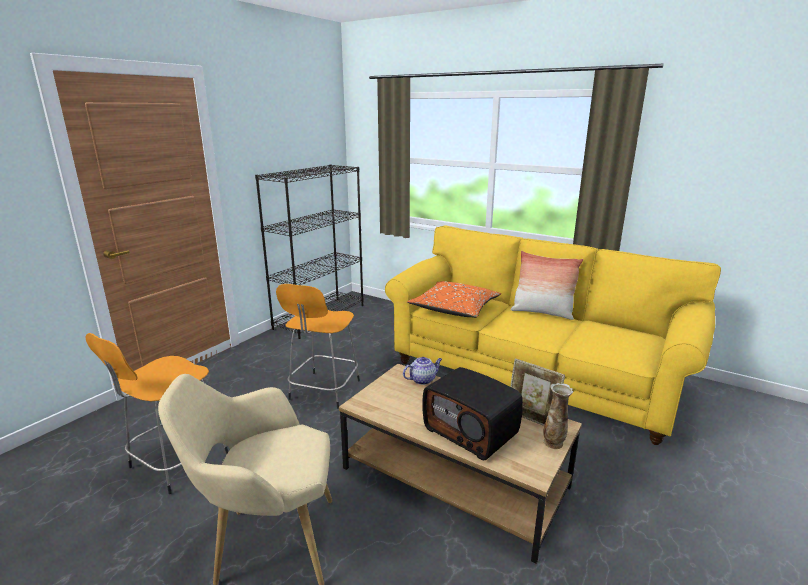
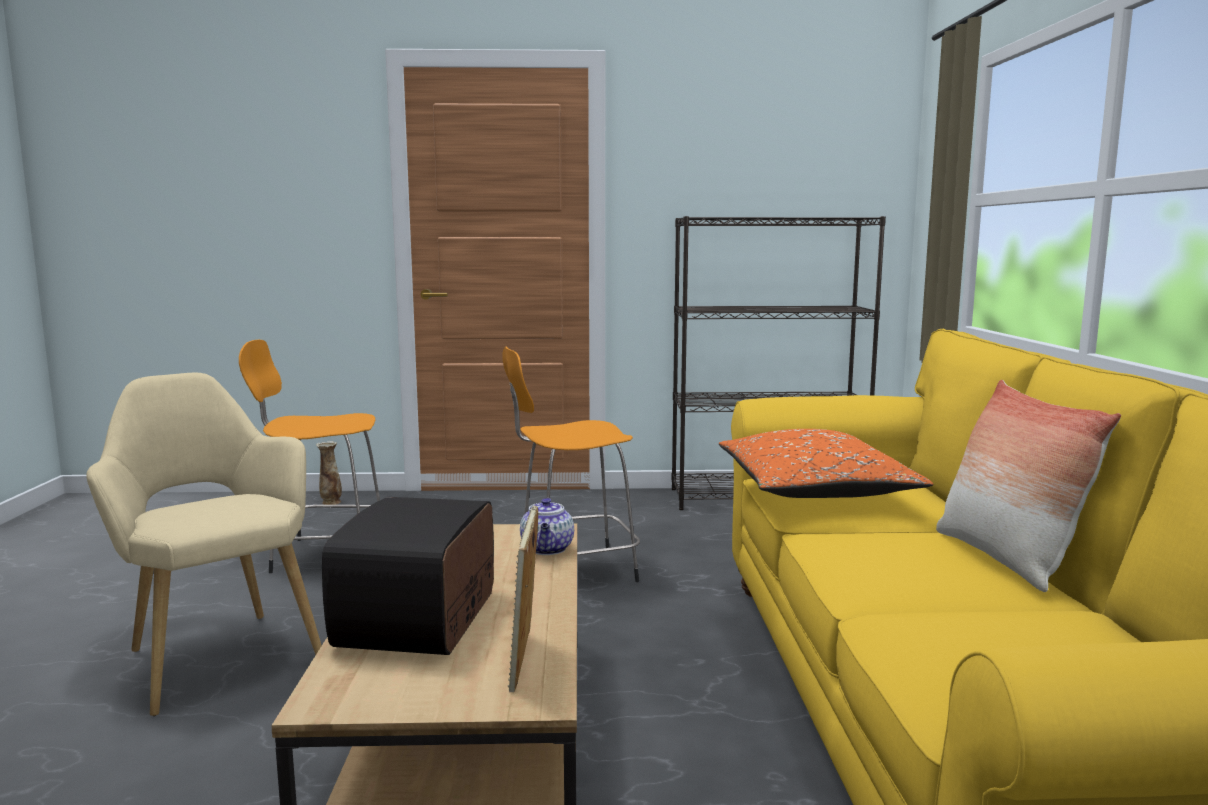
camera: 55 degrees right, 10 degrees down
teapot [403,357,442,385] -> teapot turned 60 degrees clockwise [520,498,574,555]
vase [543,383,573,449] -> vase moved to [316,441,342,505]

